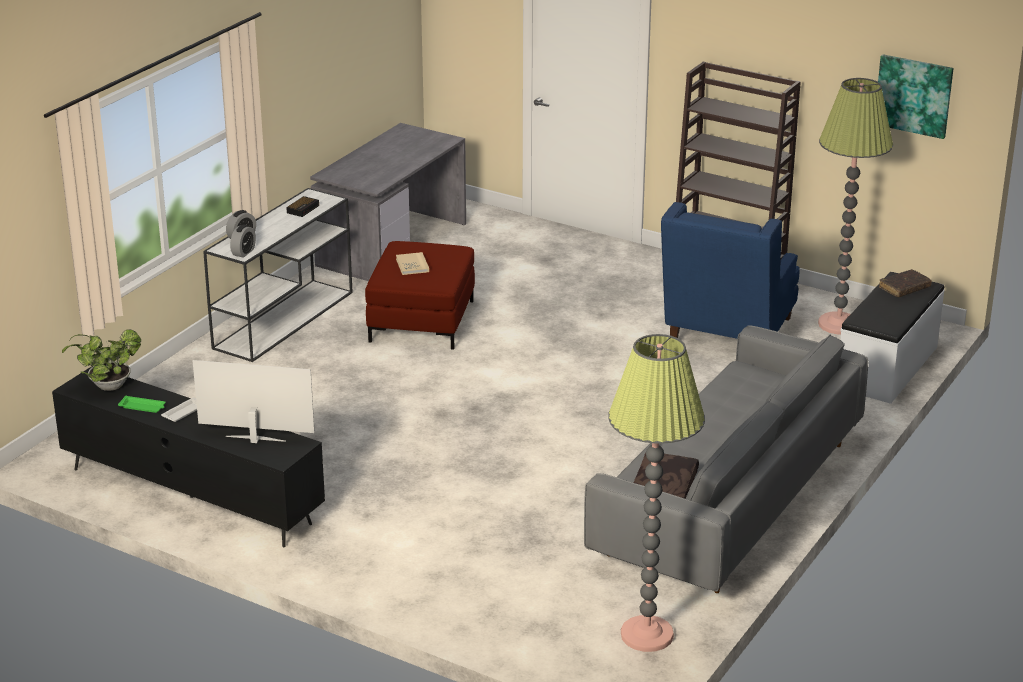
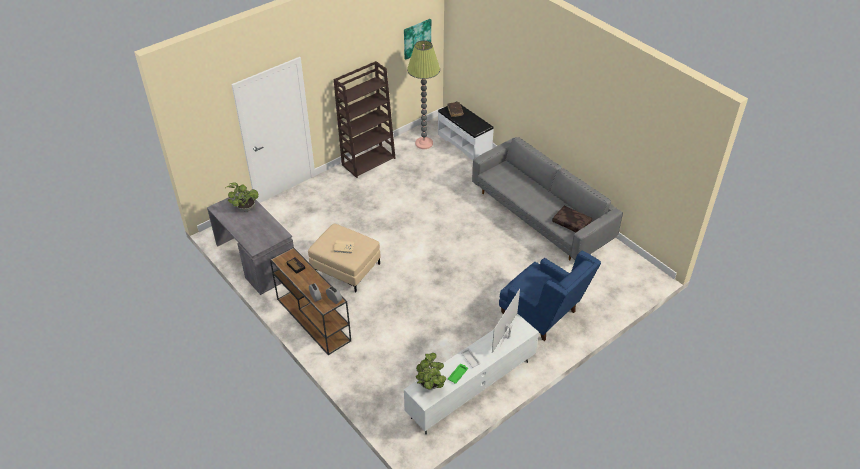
camera: 70 degrees left, 15 degrees up
black tv stand [52,366,325,547] -> white tv stand [404,314,539,434]
white console table [203,188,353,362] -> brown console table [270,247,351,355]
red ottoman [365,241,475,350] -> beige ottoman [308,224,381,292]
floor lamp [608,334,705,652] -> none
blue armchair [661,202,800,339] -> blue armchair moved to [499,251,601,341]
none -> potted plant [227,183,258,211]

